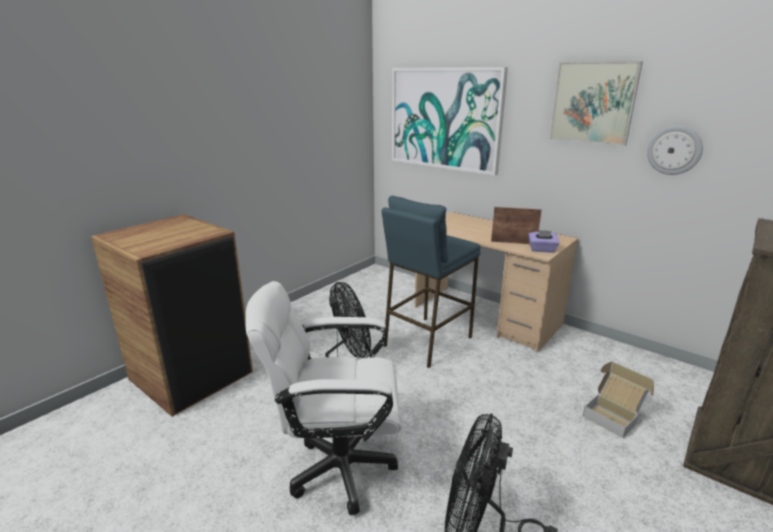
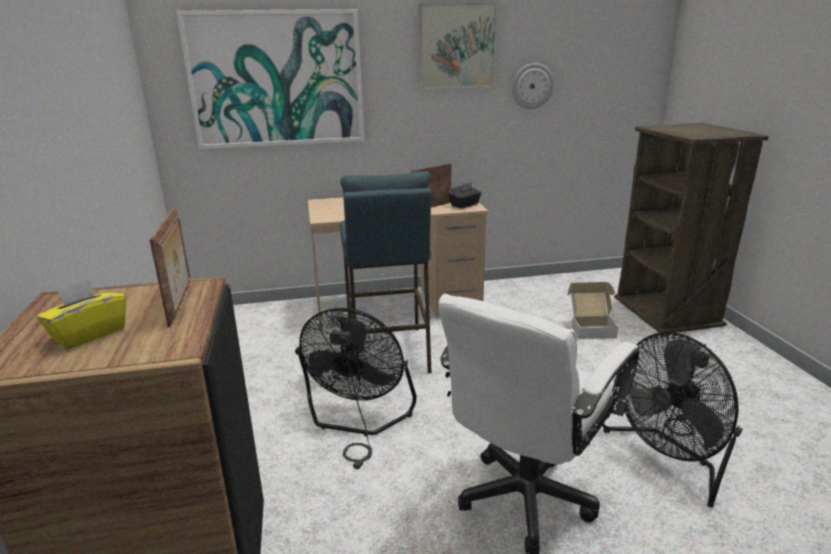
camera: 50 degrees left, 0 degrees up
purple tissue box [528,230,559,252] -> black tissue box [448,182,481,208]
none -> yellow tissue box [37,278,126,350]
none -> picture frame [150,207,190,327]

